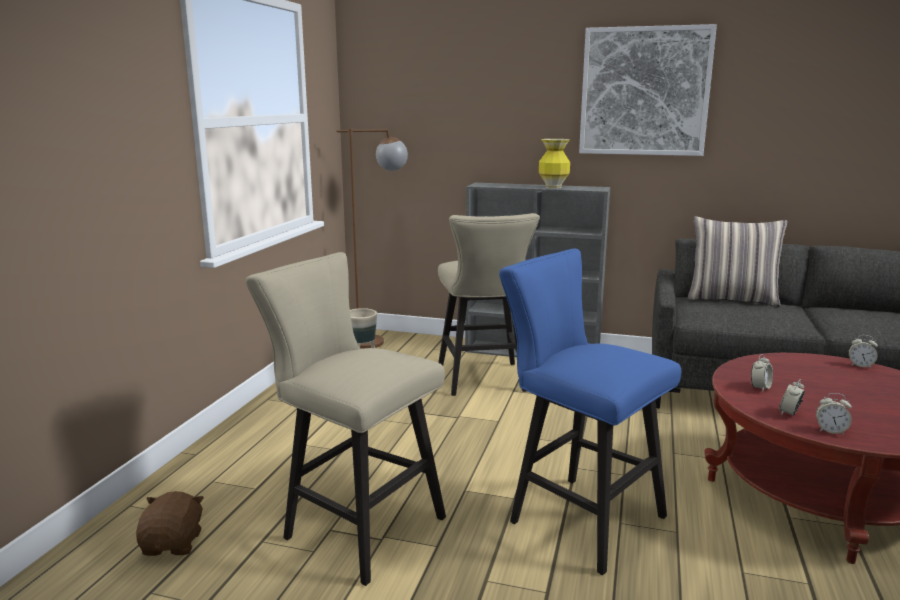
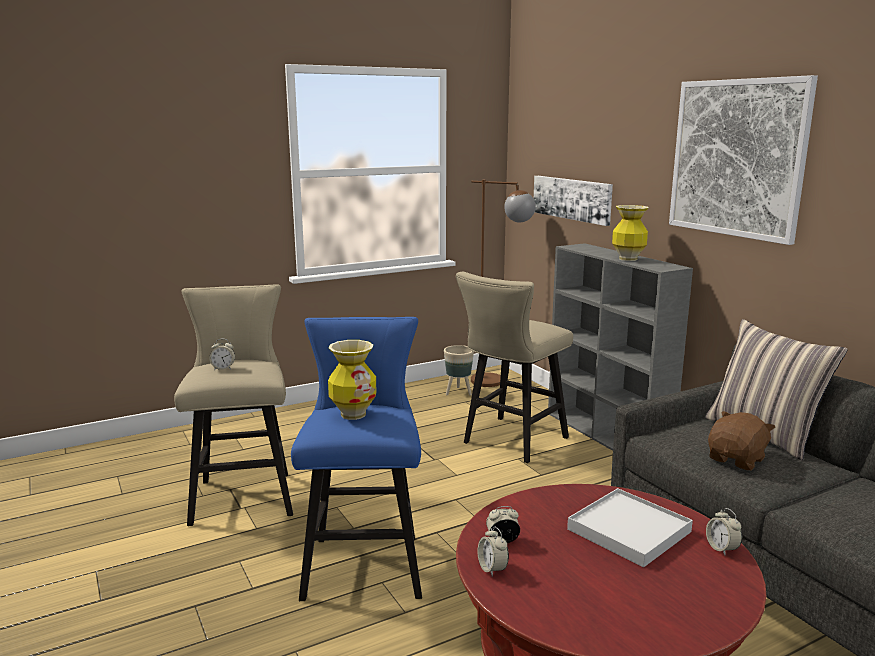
camera: 45 degrees right, 0 degrees up
brown plush toy [136,491,204,556] -> brown plush toy moved to [708,411,775,471]
alarm clock [751,354,773,392] -> alarm clock moved to [209,339,235,370]
none -> vase [328,340,377,420]
none -> picture [534,176,613,226]
none -> white tray [567,488,693,567]

